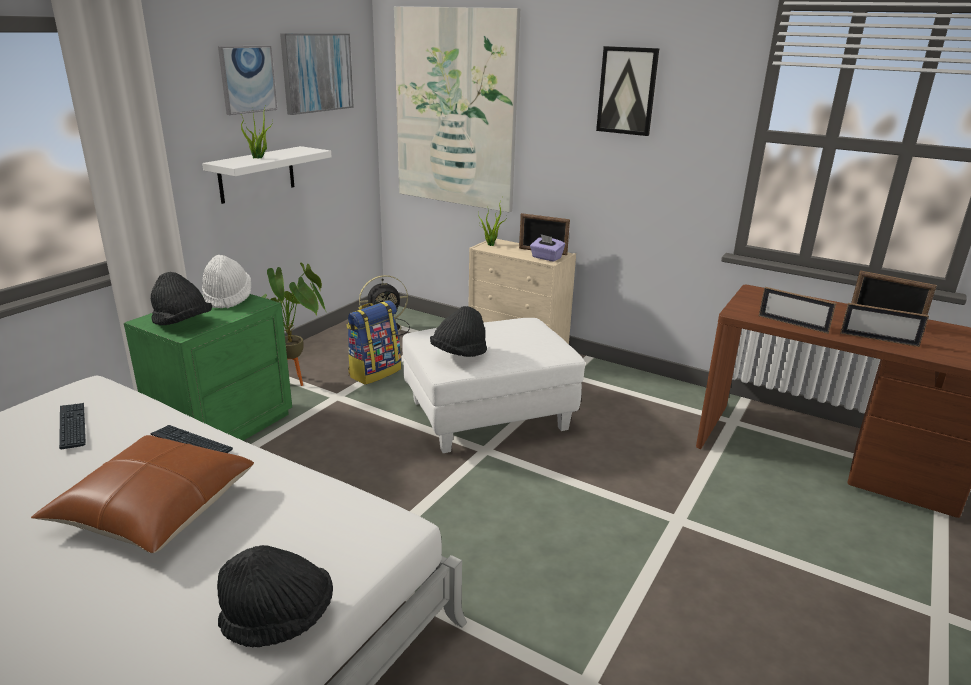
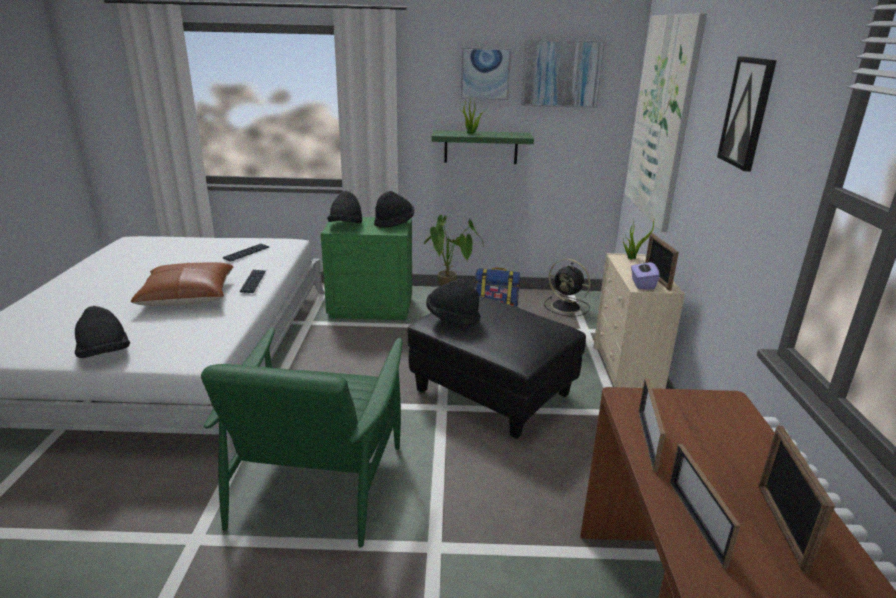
camera: 60 degrees right, 0 degrees up
white shelf [202,146,331,204] -> green shelf [431,130,534,164]
white hat [202,255,251,309] -> black hat [374,191,414,228]
white ottoman [402,318,585,453] -> black ottoman [407,296,586,439]
none -> green armchair [201,327,402,547]

